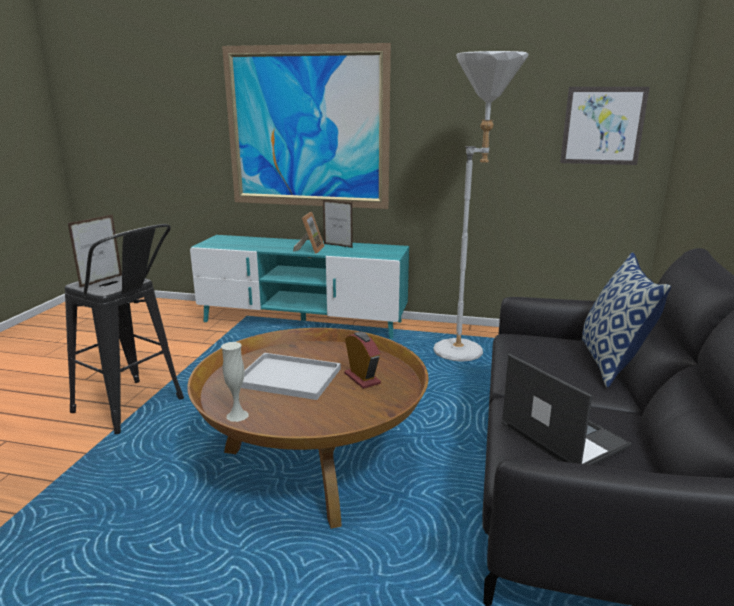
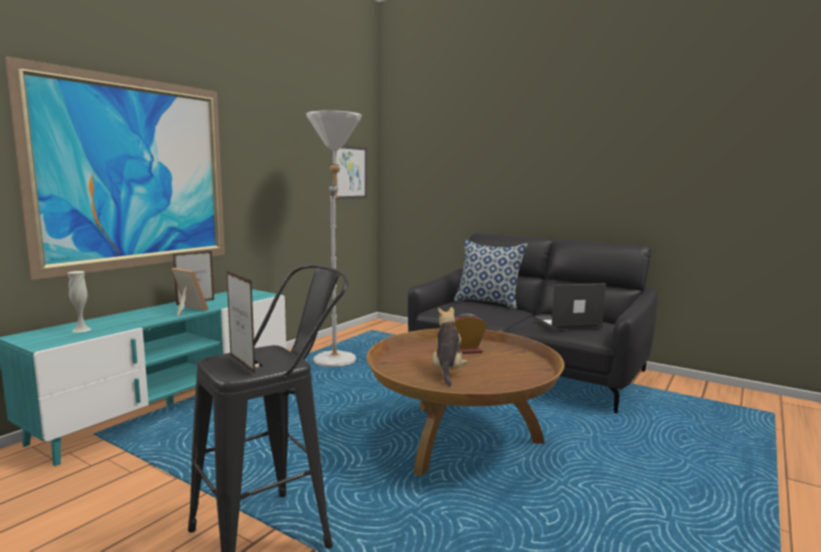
camera: 70 degrees left, 10 degrees down
white vase [221,342,249,422] -> white vase moved to [67,271,91,332]
white tray [241,353,341,400] -> plush toy [433,307,468,387]

